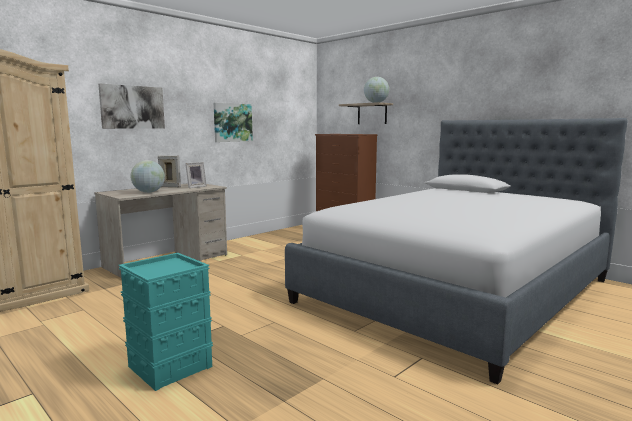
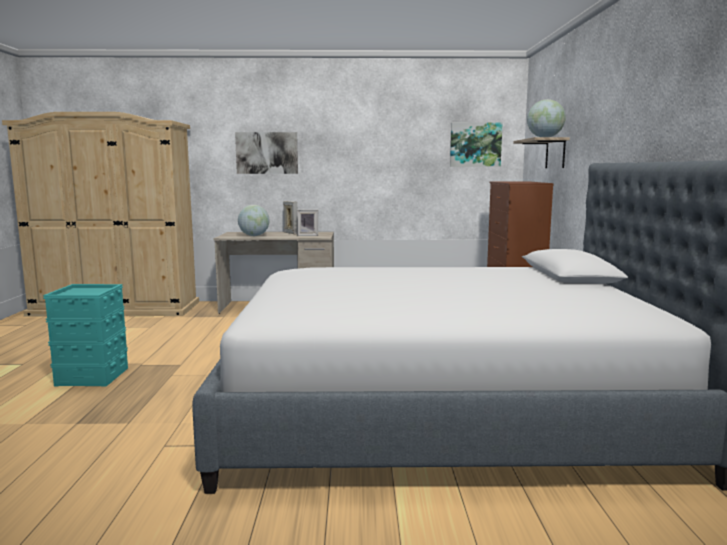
camera: 45 degrees right, 0 degrees up
picture [214,103,253,142] -> picture moved to [450,122,503,167]

